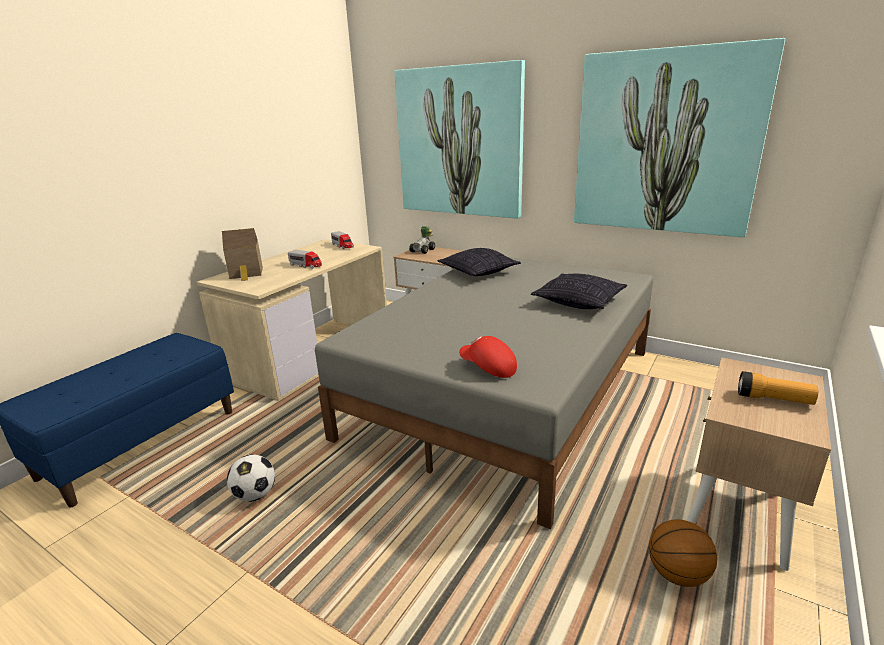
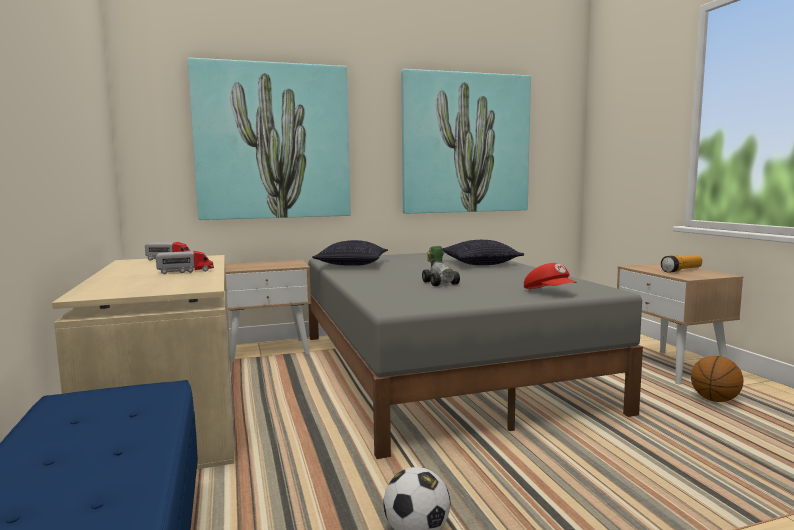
camera: 50 degrees left, 15 degrees down
toy house [222,228,263,281] -> none
toy car [409,226,435,254] -> toy car moved to [422,246,460,286]
red cap [459,336,517,378] -> red cap turned 105 degrees counterclockwise [524,263,577,289]

